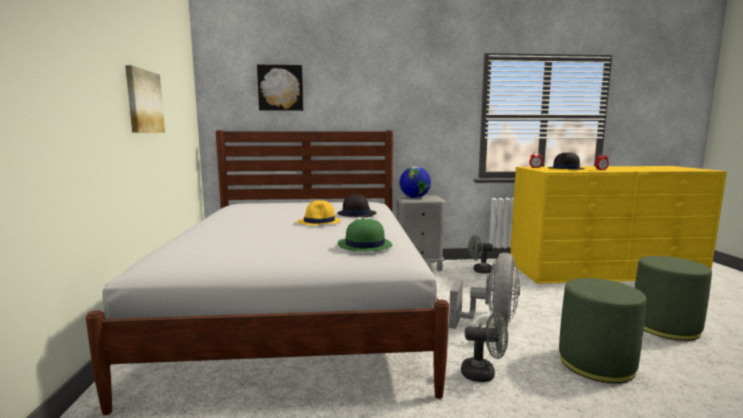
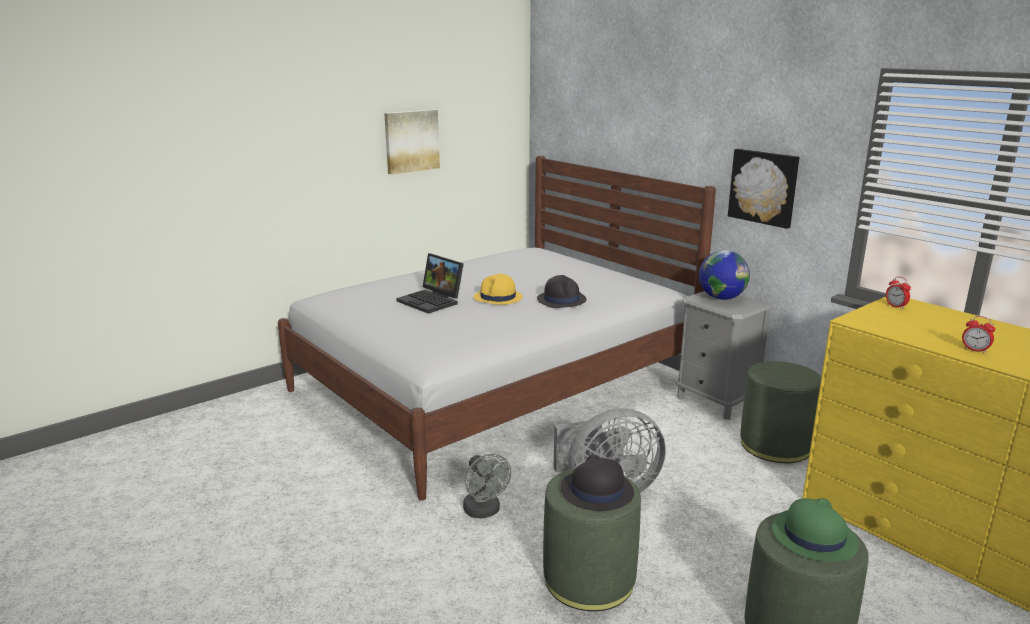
camera: 55 degrees right, 10 degrees up
picture [257,65,303,111] -> picture moved to [728,149,799,229]
green hat [338,218,392,251] -> green hat moved to [772,498,859,562]
grey fan [468,235,493,273] -> green ottoman [740,361,821,463]
black hat [548,152,585,170] -> black hat moved to [560,454,634,511]
none -> laptop [397,253,464,314]

